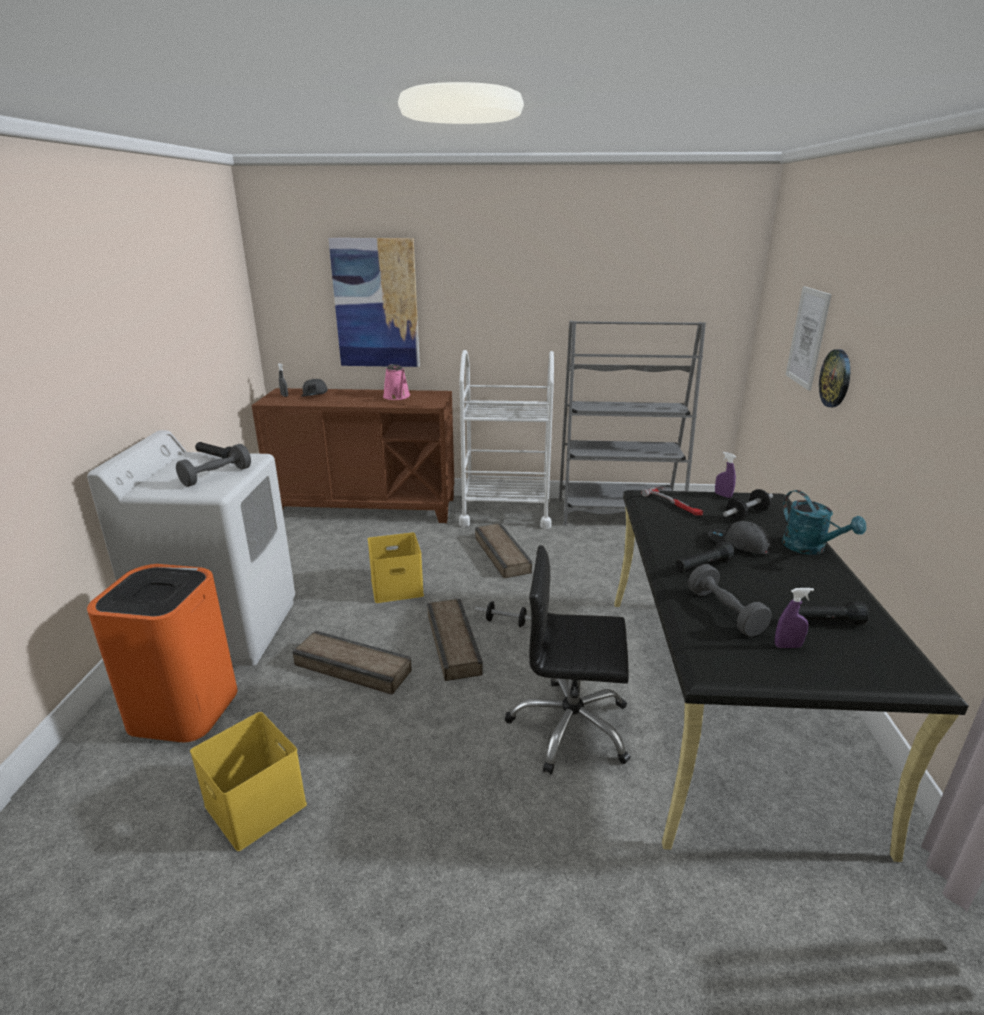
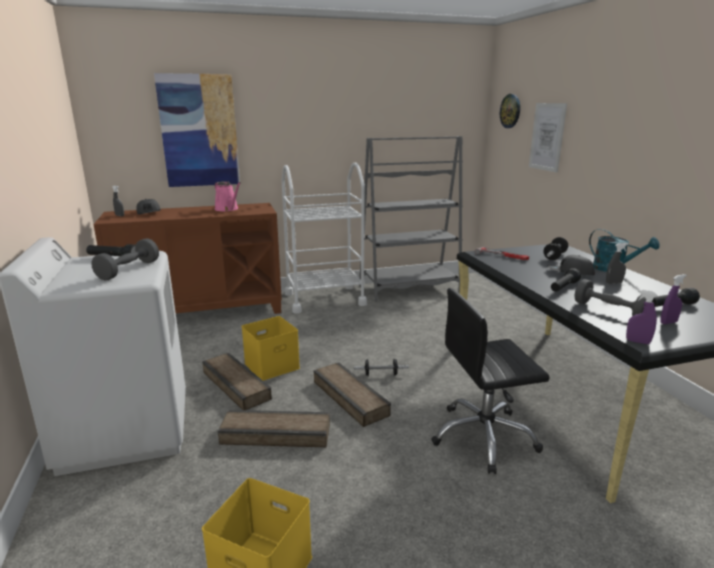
camera: 20 degrees left, 5 degrees down
orange trash can [87,564,238,742] -> none
crate [475,523,532,578] -> crate moved to [202,353,272,410]
purple spray bottle [715,452,736,498] -> purple spray bottle moved to [626,290,658,344]
wall clock [819,350,850,407] -> wall clock moved to [500,94,520,128]
none -> grey spray bottle [606,243,629,284]

